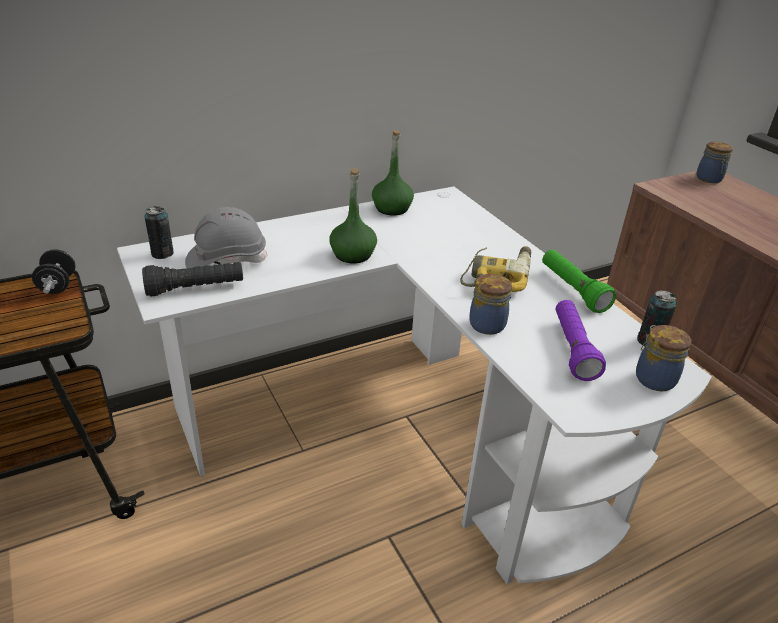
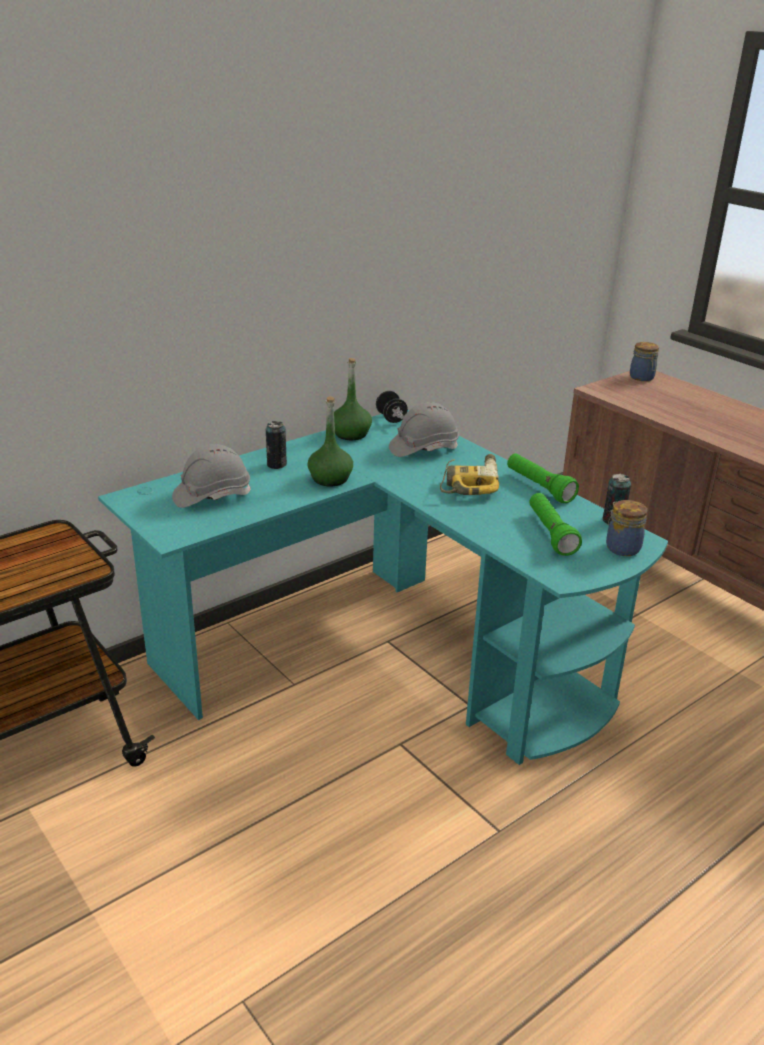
camera: 10 degrees left, 5 degrees down
black dumbbell [32,249,76,294] -> black dumbbell moved to [376,391,408,423]
white desk [117,186,712,584] -> turquoise desk [98,410,668,765]
black flashlight [142,262,243,297] -> none
can [144,206,174,259] -> can moved to [266,421,287,469]
jar [469,274,512,335] -> none
purple flashlight [556,300,606,381] -> green flashlight [529,493,582,556]
none -> grey hard hat [389,402,459,457]

